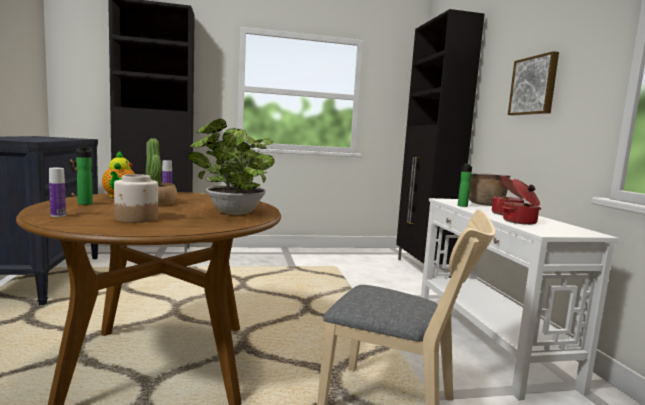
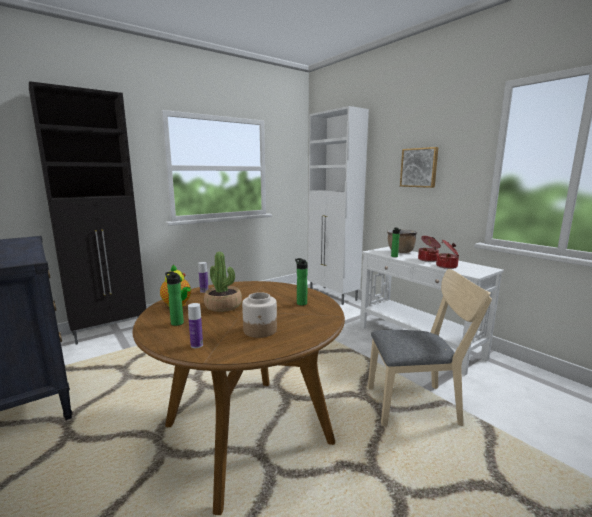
camera: 25 degrees left, 5 degrees up
potted plant [187,119,275,215] -> bottle [295,258,308,306]
black cabinet [396,9,485,278] -> white cabinet [308,106,369,305]

